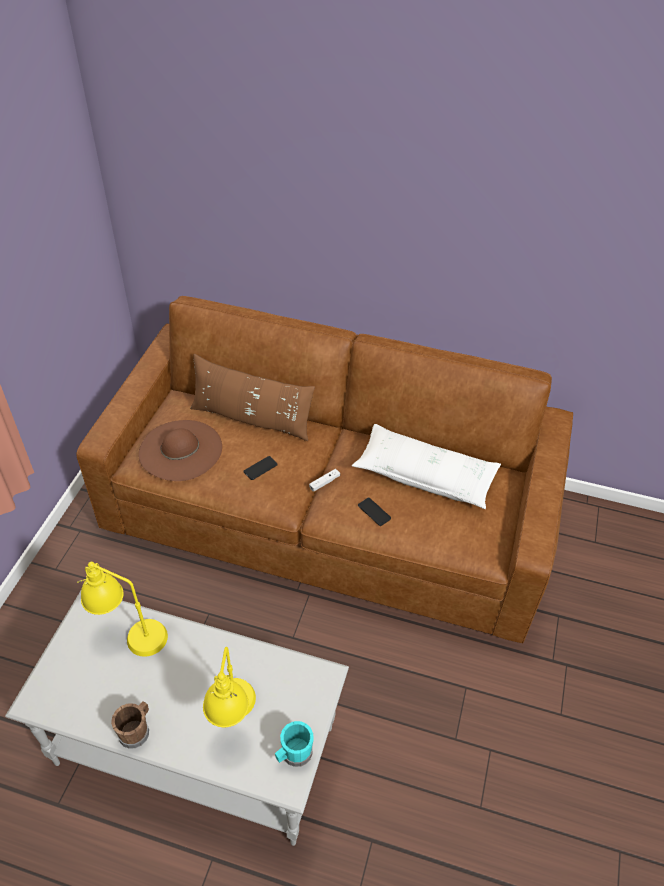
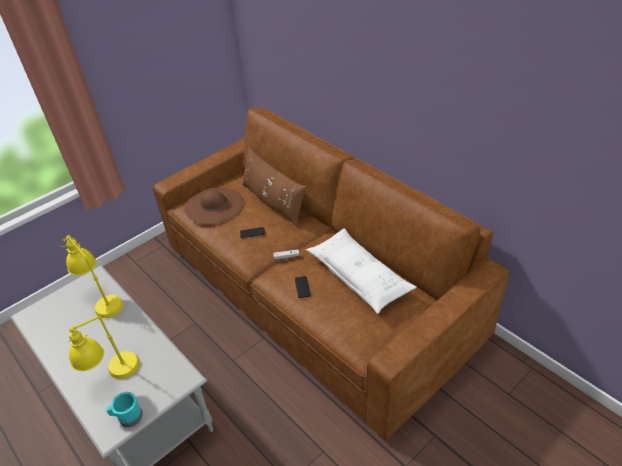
camera: 35 degrees right, 5 degrees down
brown mug [111,701,149,749] -> none

